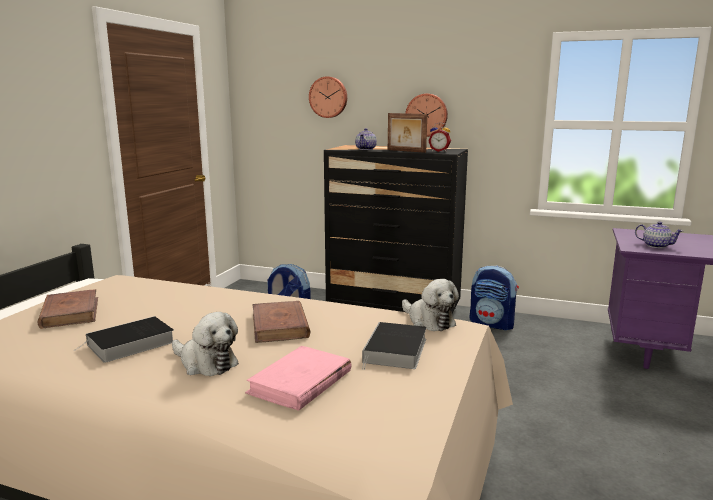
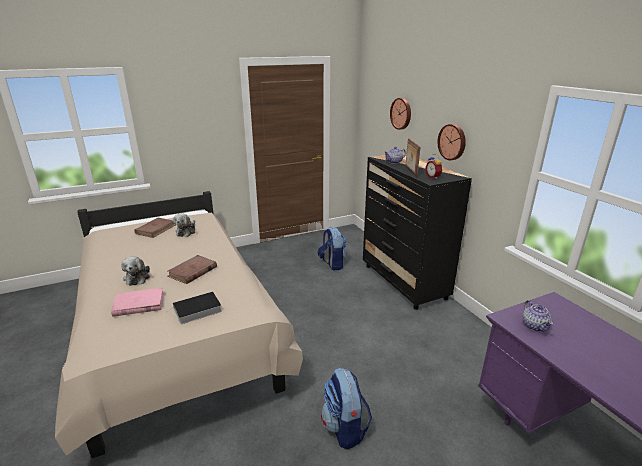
camera: 45 degrees right, 10 degrees up
book [74,316,174,363] -> none
plush toy [402,279,459,331] -> plush toy moved to [173,213,195,237]
backpack [470,265,519,330] -> backpack moved to [321,367,372,450]

